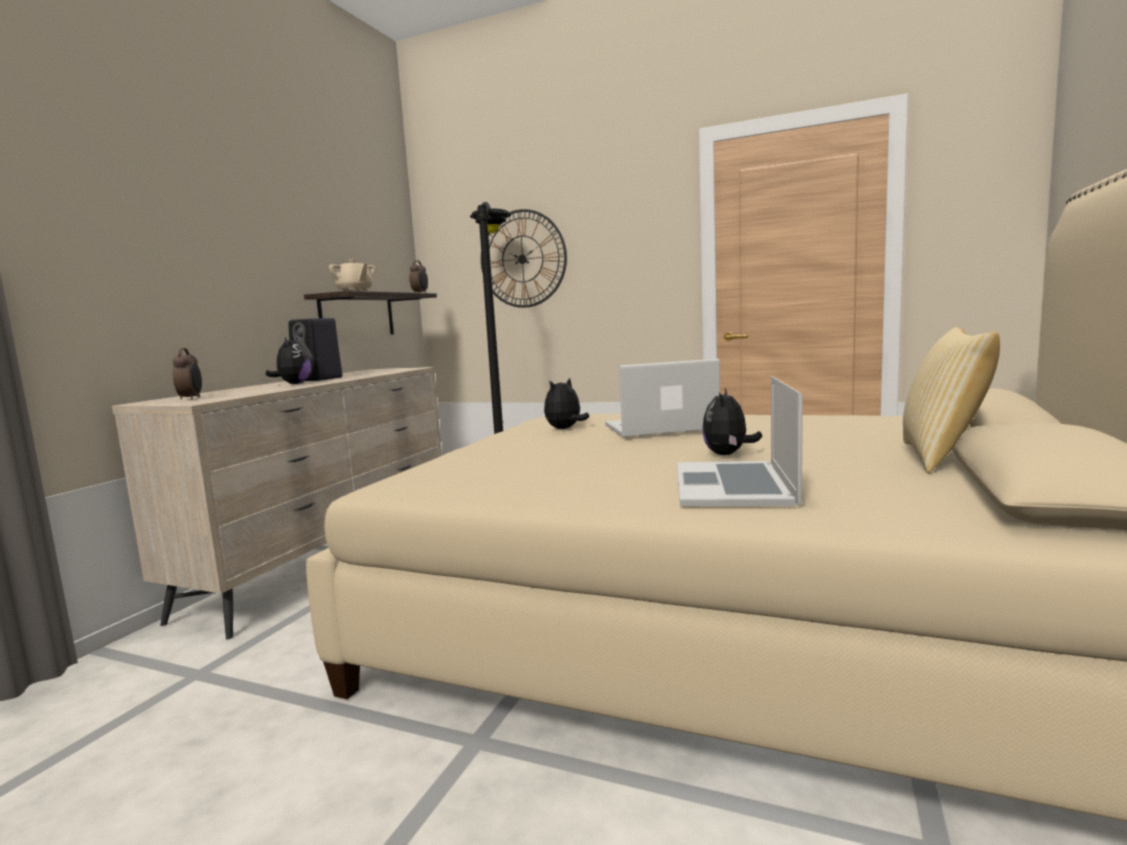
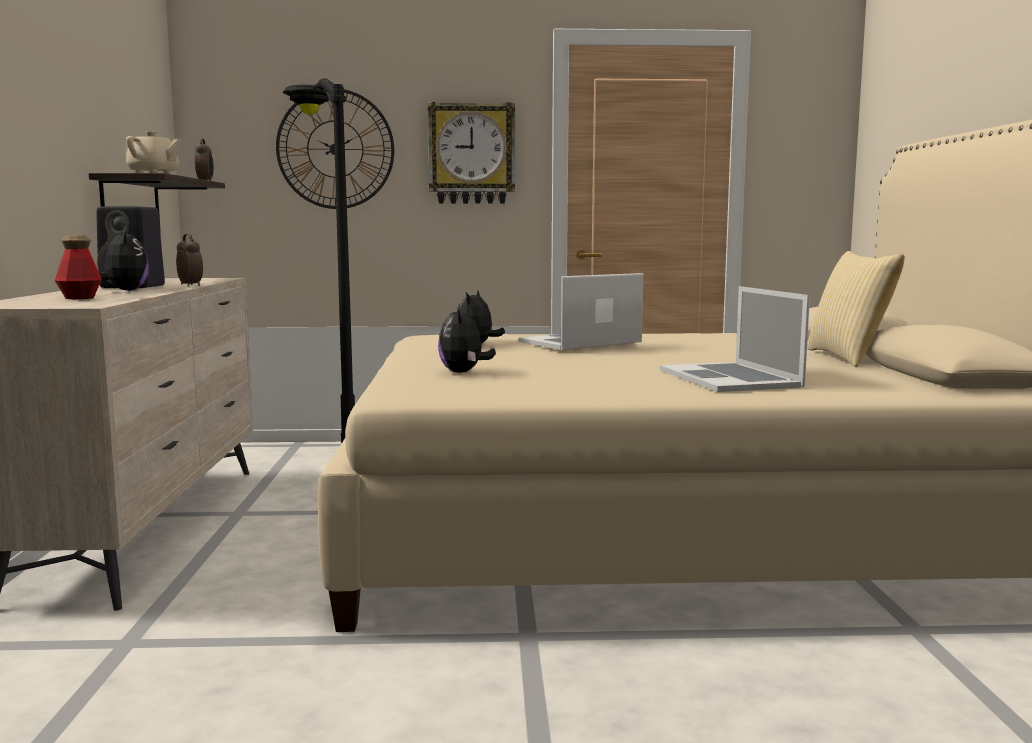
camera: 25 degrees left, 0 degrees up
alarm clock [173,348,202,399] -> alarm clock moved to [176,234,203,286]
plush toy [702,388,762,455] -> plush toy moved to [438,304,496,373]
none -> bottle [55,235,102,299]
none -> wall clock [428,102,515,204]

